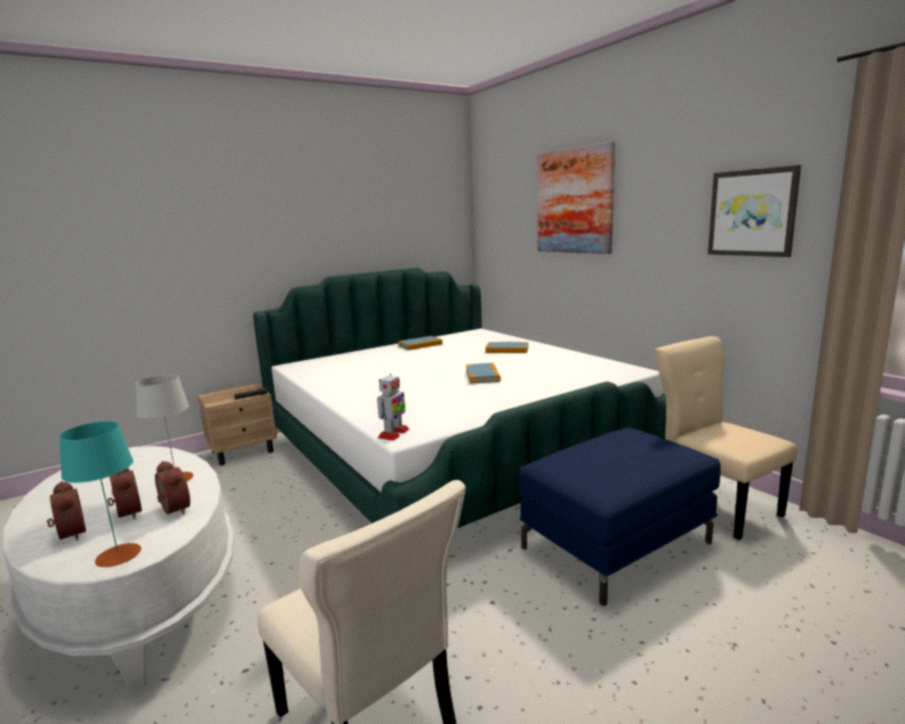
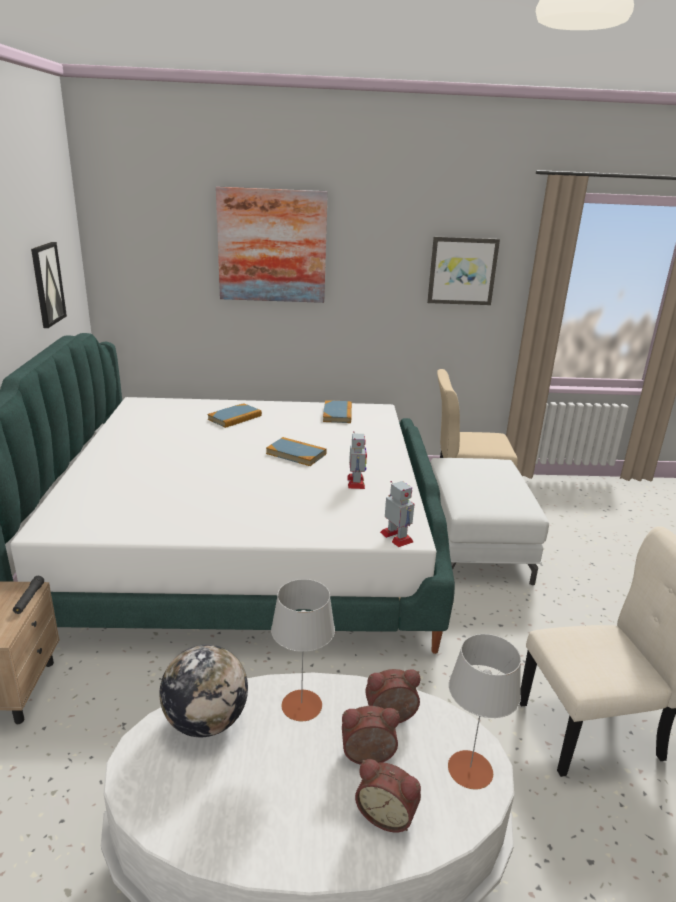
camera: 60 degrees left, 10 degrees up
alarm clock [47,481,86,540] -> alarm clock turned 150 degrees counterclockwise [355,759,421,832]
turquoise table lamp [59,421,141,567] -> grey table lamp [448,634,521,789]
book [398,336,443,350] -> book moved to [323,401,352,423]
blue ottoman [519,427,721,606] -> white ottoman [430,458,549,585]
none -> picture [31,242,67,328]
none -> globe [159,644,248,737]
none -> toy robot [347,431,367,489]

